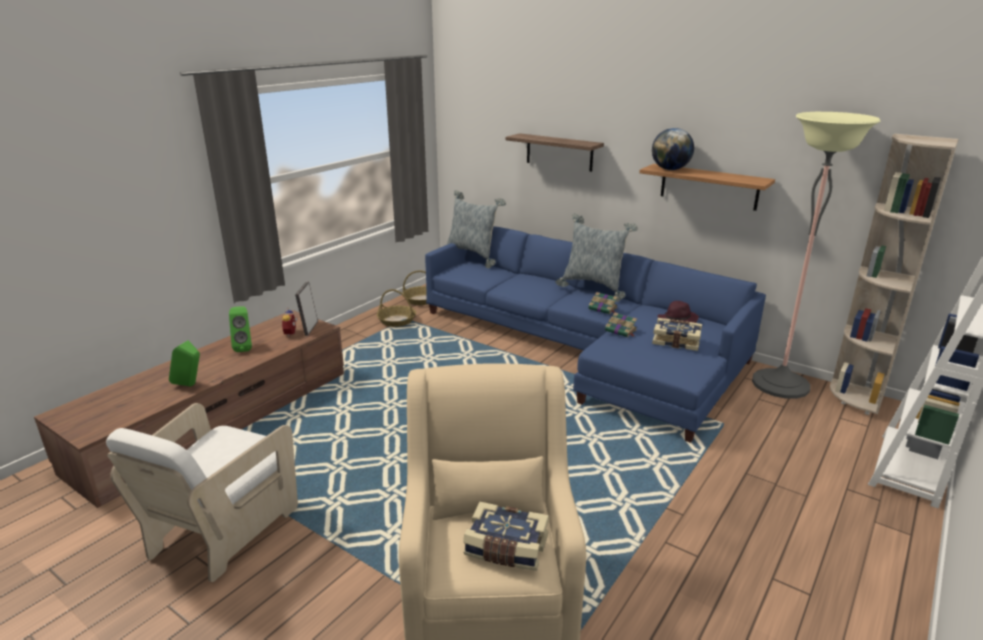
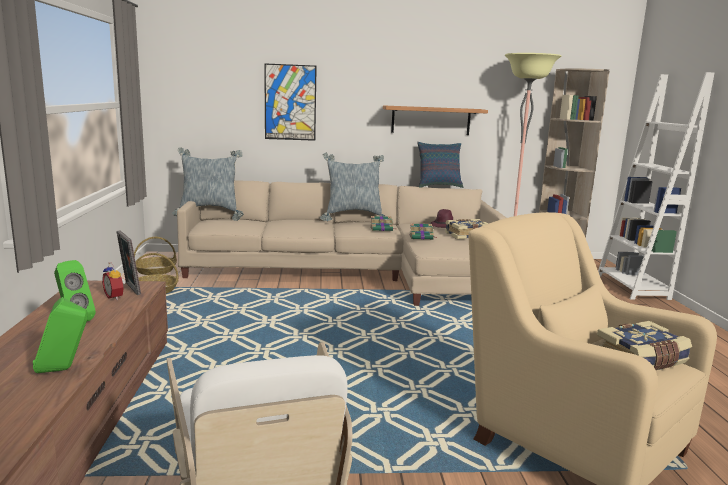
camera: 40 degrees left, 10 degrees down
blue sofa [425,226,766,443] -> beige sofa [177,180,506,306]
shelf [506,133,604,172] -> picture [264,63,317,141]
globe [652,128,694,170] -> none
none -> blue pillow [417,142,463,188]

